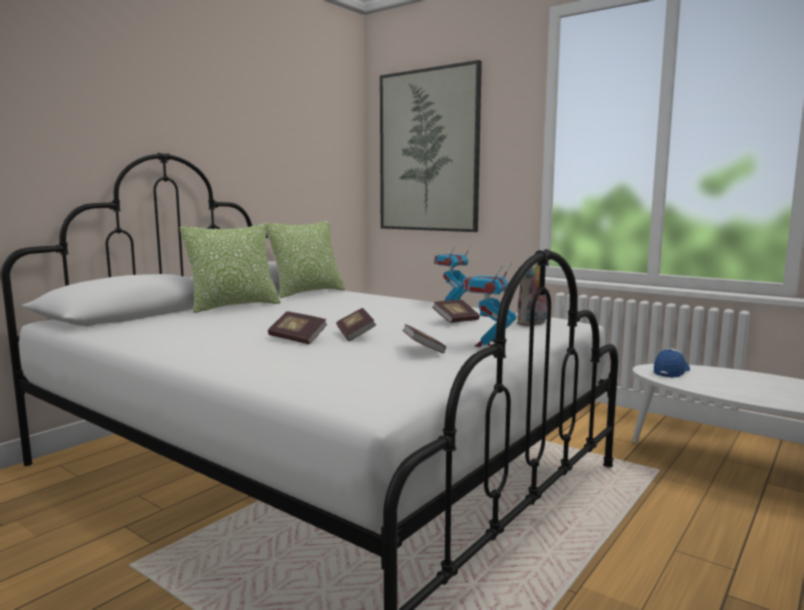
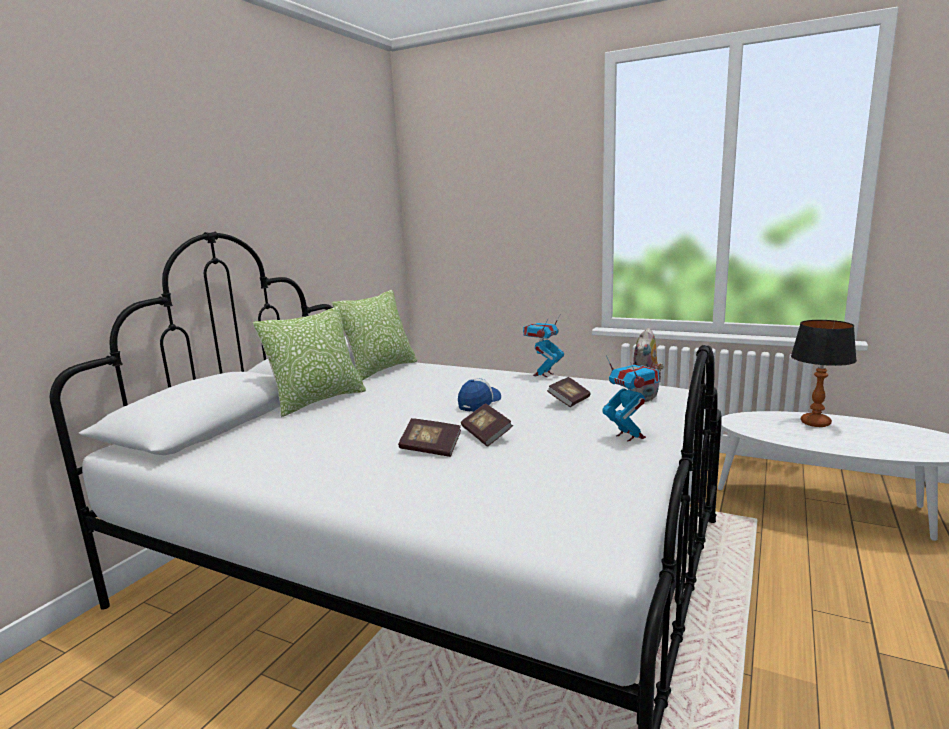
camera: 10 degrees left, 5 degrees up
picture [380,60,482,232] -> none
book [402,324,446,353] -> none
toy robot [462,263,517,347] -> toy robot turned 135 degrees clockwise [602,355,659,442]
cap [654,348,690,378] -> cap moved to [458,378,501,412]
none -> table lamp [791,320,857,427]

